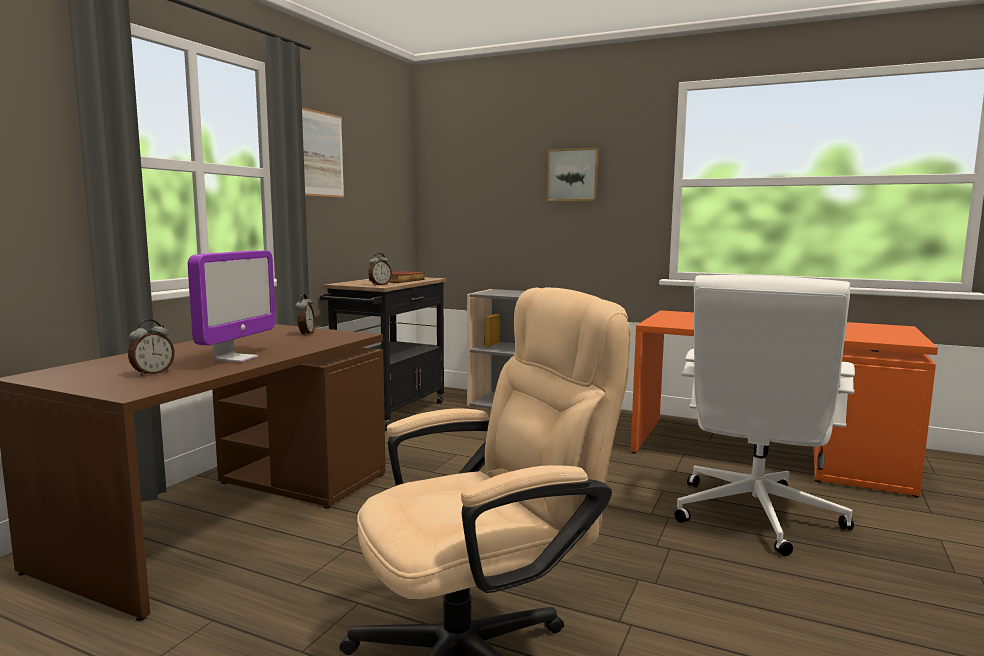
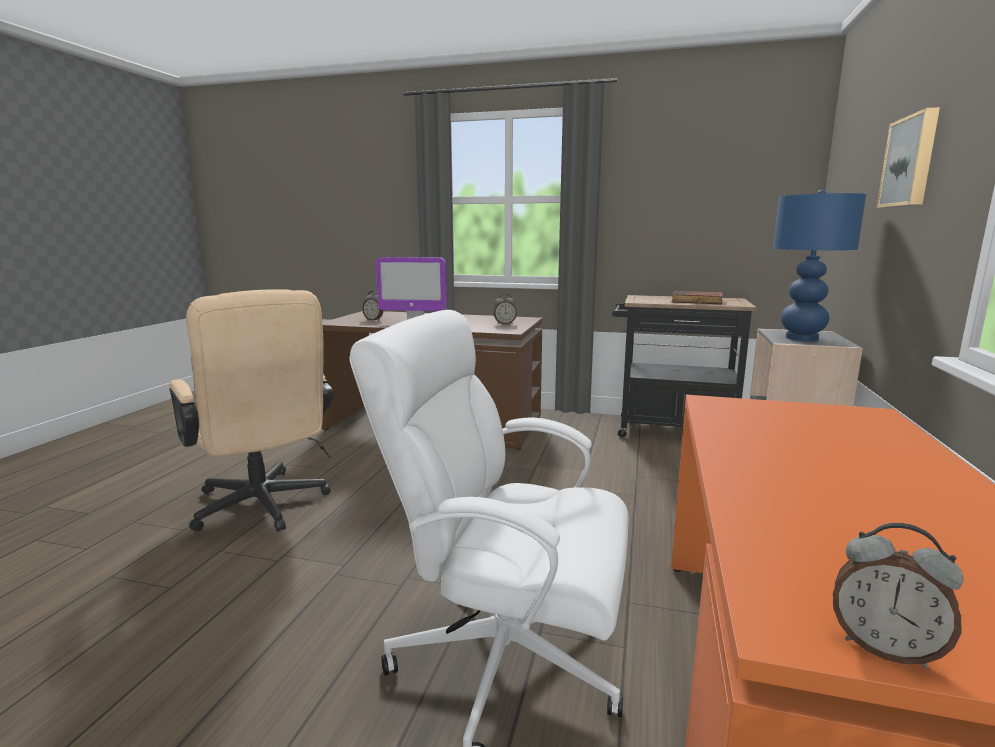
camera: 80 degrees right, 5 degrees up
picture [302,108,344,197] -> none
alarm clock [368,253,392,286] -> alarm clock moved to [833,523,964,668]
none -> blue table lamp [773,190,866,341]

